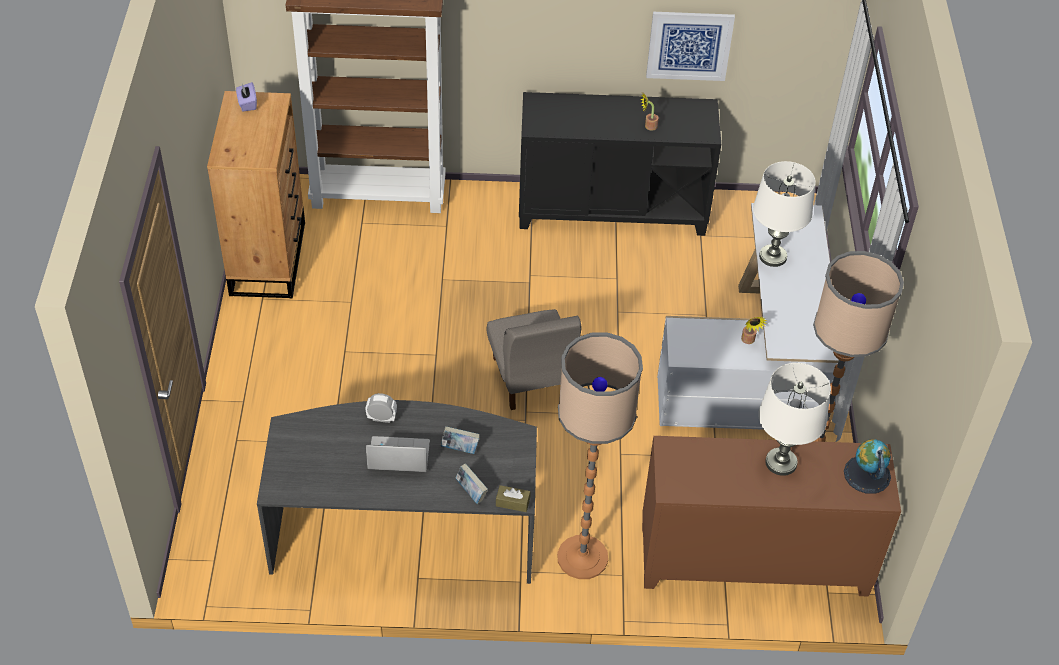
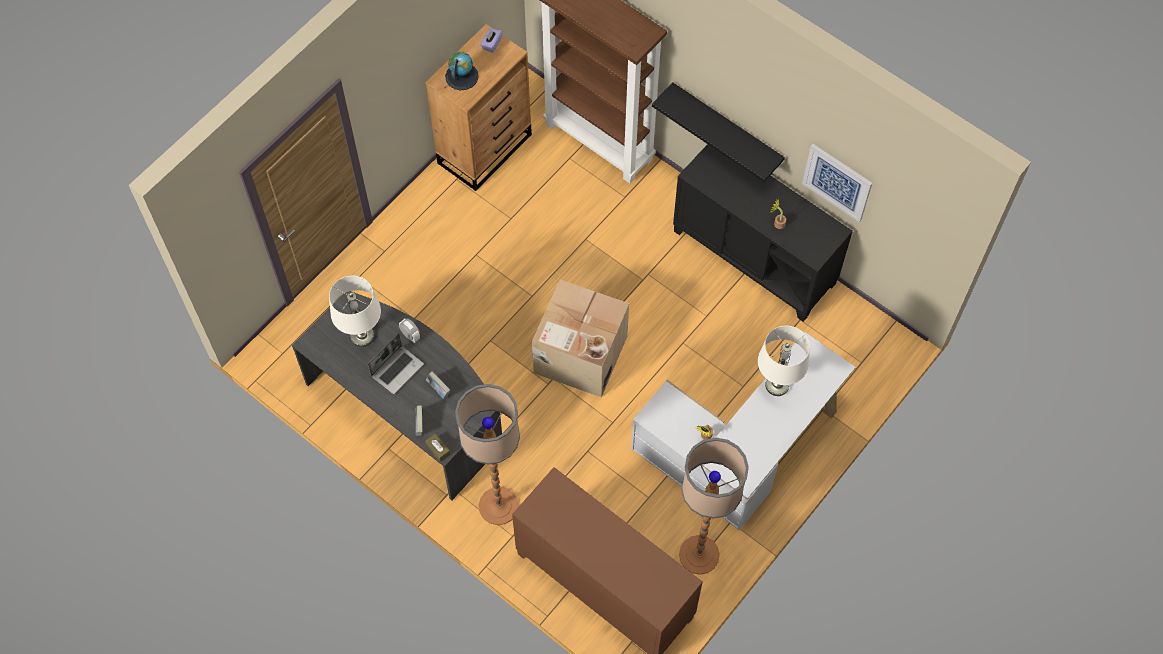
camera: 40 degrees right, 15 degrees up
laptop [366,436,430,472] -> laptop turned 90 degrees clockwise [368,333,424,394]
grey chair [486,309,582,410] -> cardboard box [532,280,629,397]
white table lamp [758,363,831,476] -> white table lamp moved to [329,276,381,347]
globe [844,439,891,494] -> globe moved to [445,52,479,91]
none -> black shelf [652,82,785,182]

